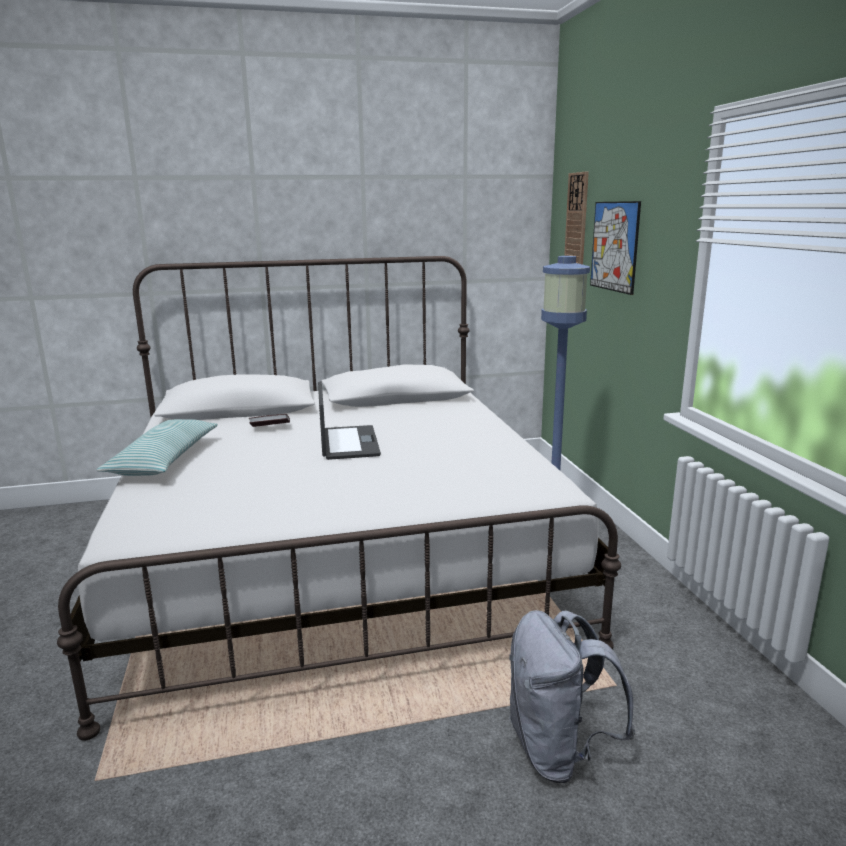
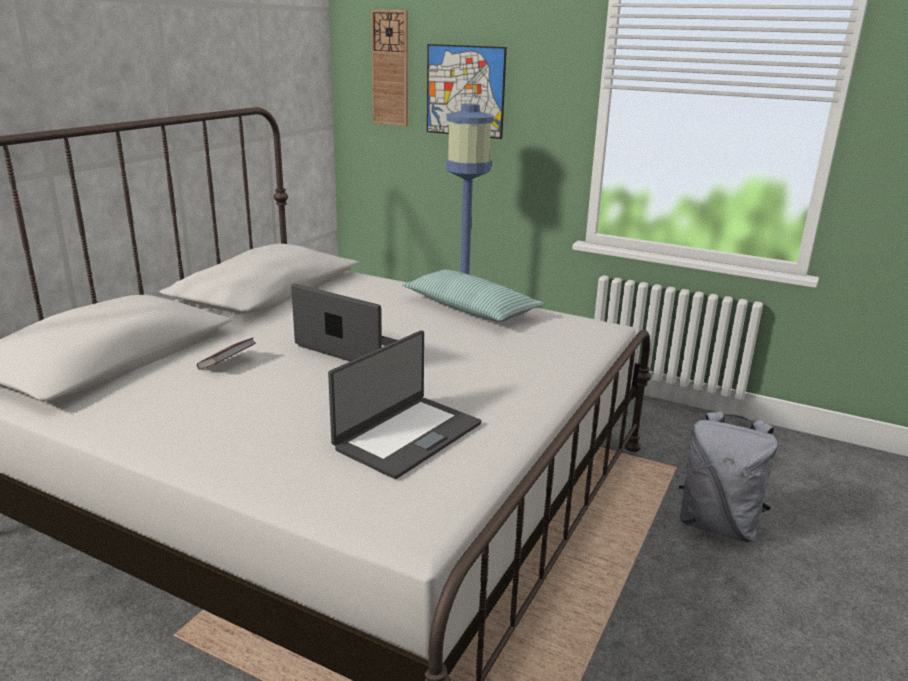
camera: 50 degrees left, 5 degrees up
pillow [96,419,218,476] -> pillow moved to [402,269,544,322]
none -> laptop [328,330,481,479]

